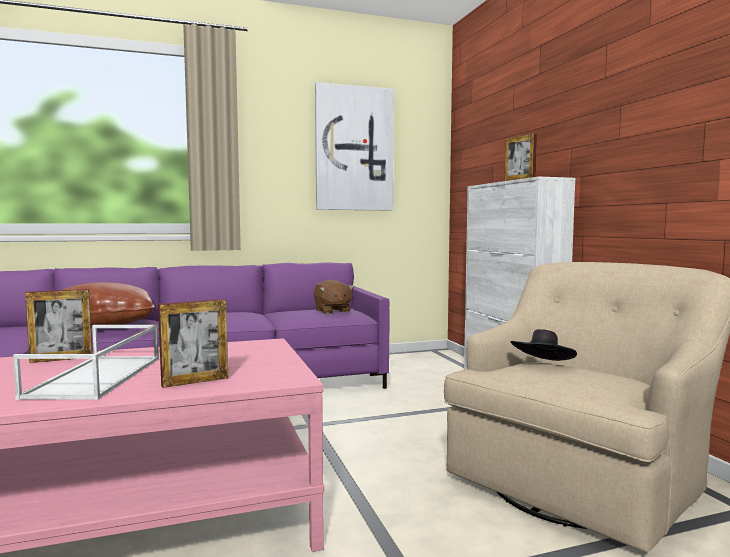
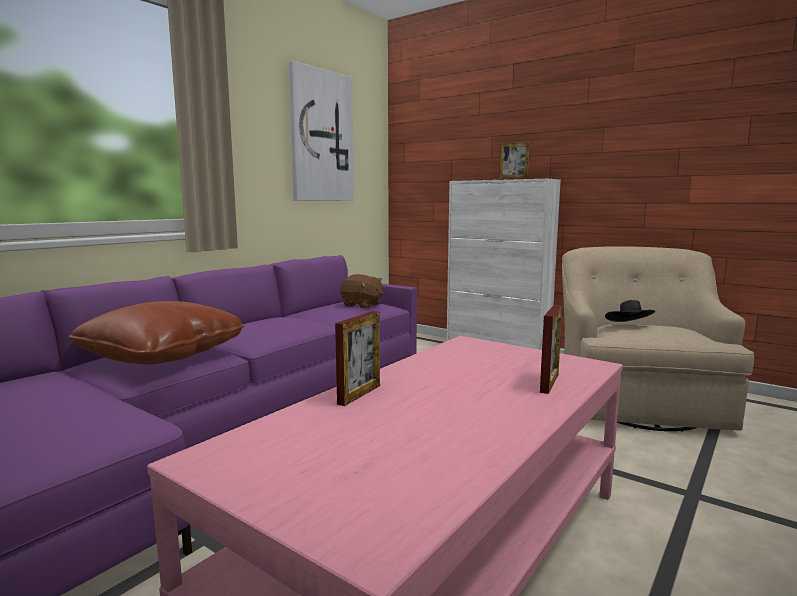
camera: 35 degrees left, 5 degrees up
white tray [13,325,159,400] -> none

